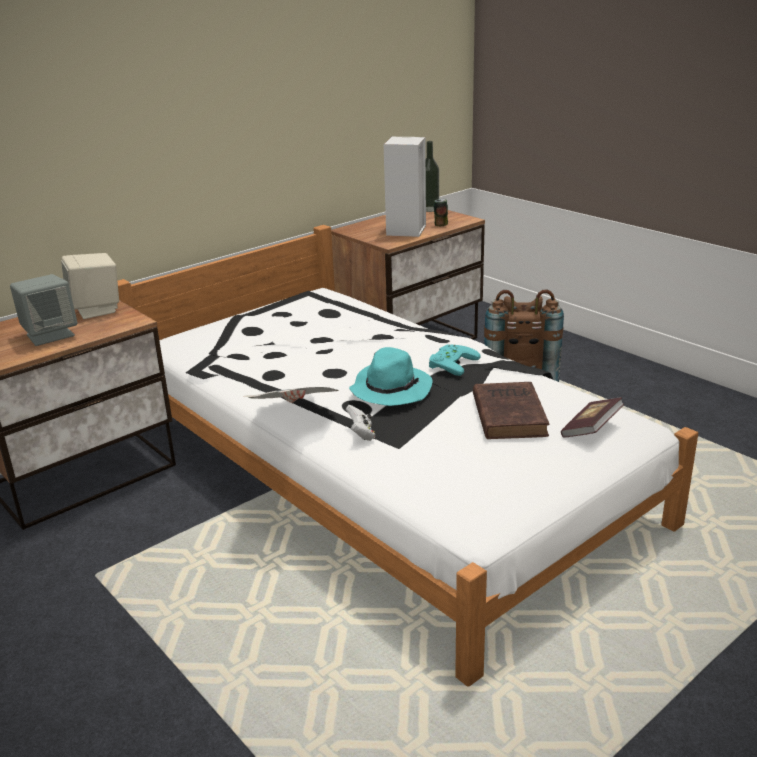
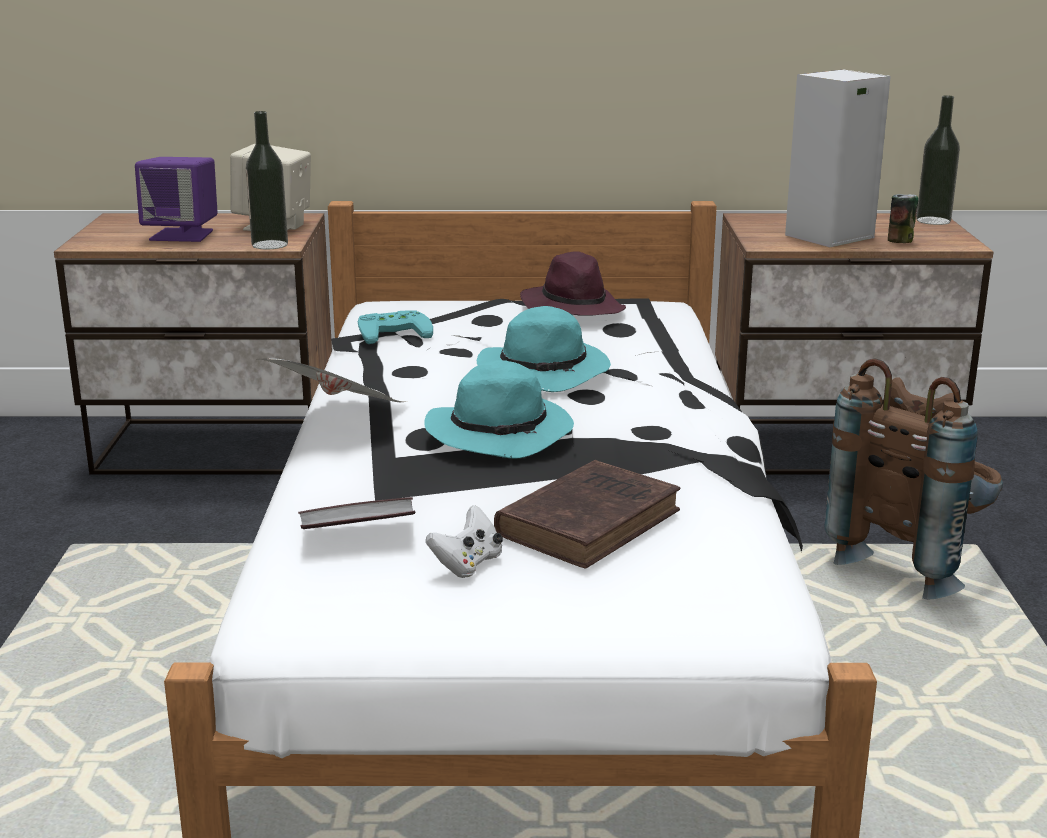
camera: 40 degrees right, 5 degrees down
grey speaker [10,274,78,346] -> purple speaker [135,157,218,242]
white game controller [346,405,375,441] -> white game controller moved to [426,505,503,578]
turquoise game controller [429,344,481,376] -> turquoise game controller moved to [358,311,433,344]
book [561,398,624,437] -> book moved to [298,497,415,529]
none -> bottle [246,111,288,249]
none -> turquoise hat [477,306,611,392]
none -> purple hat [520,252,626,316]

